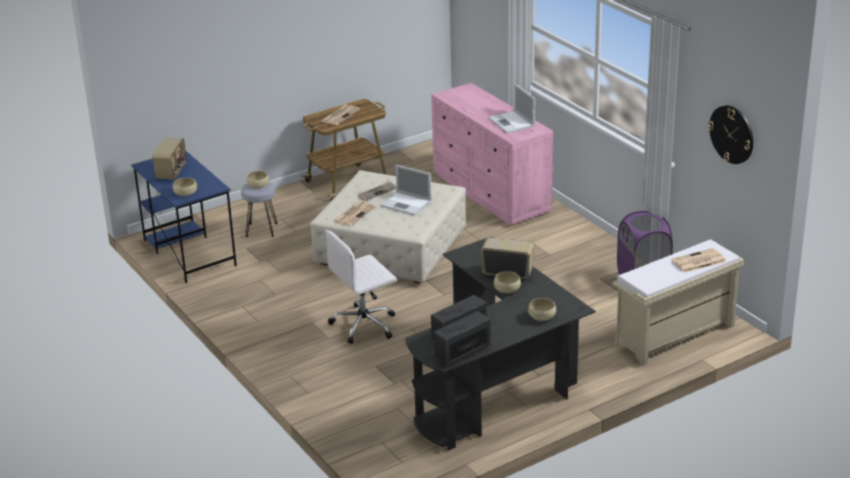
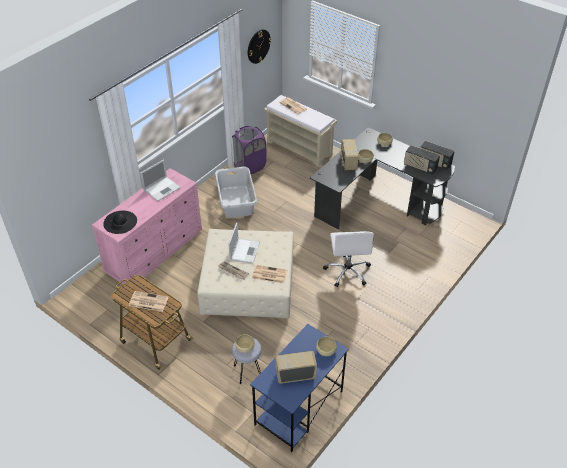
camera: 110 degrees left, 15 degrees up
white office chair [325,230,397,344] -> white office chair turned 45 degrees clockwise [323,231,374,287]
none -> black hat [103,211,137,234]
none -> grey laundry basket [215,167,257,218]

